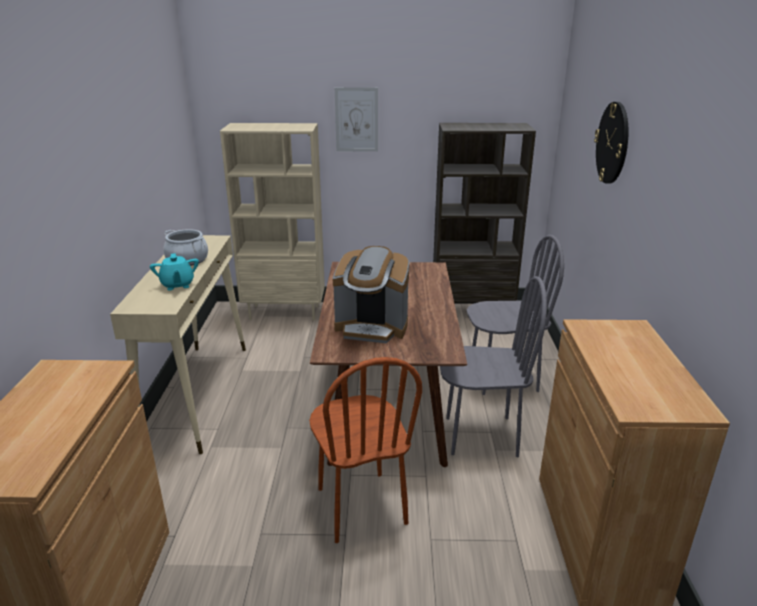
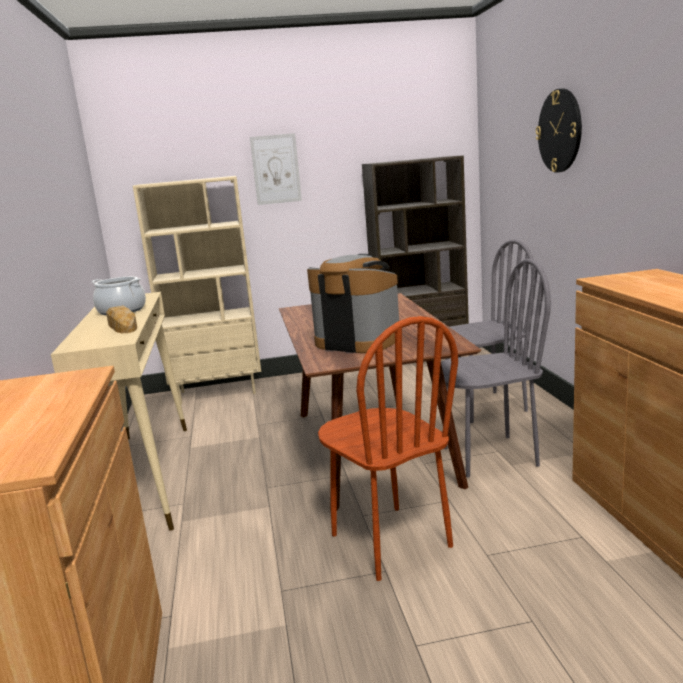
camera: 10 degrees left, 10 degrees down
turquoise teapot [150,253,199,291] -> bread [106,306,137,333]
coffee machine [333,246,410,344] -> coffee machine turned 150 degrees counterclockwise [307,254,399,353]

